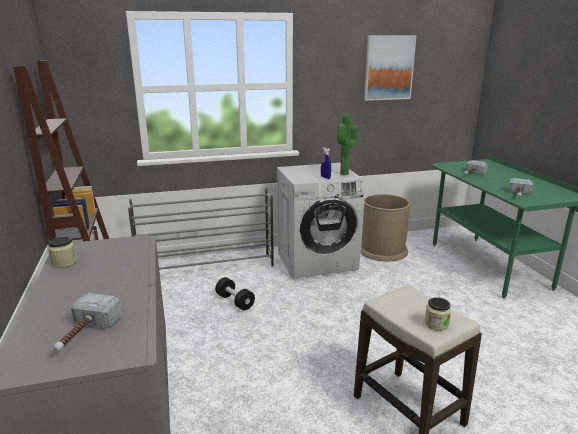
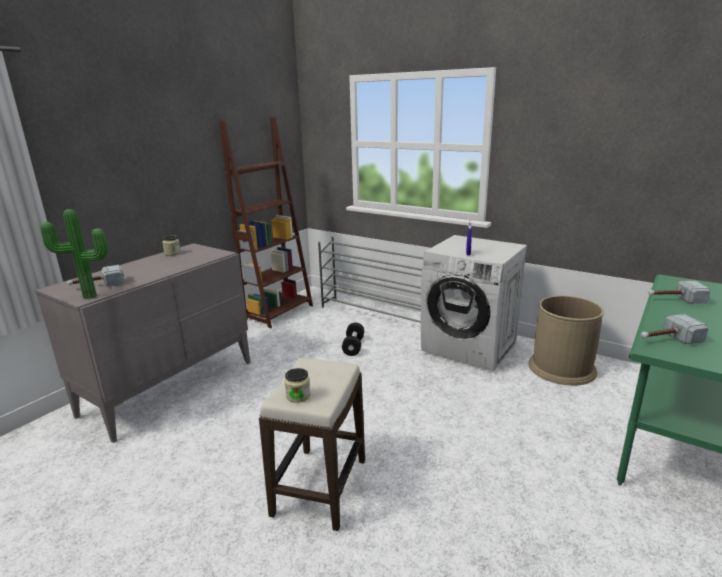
camera: 50 degrees right, 0 degrees up
potted plant [337,114,358,175] -> potted plant moved to [40,209,108,299]
picture [364,35,416,101] -> none

